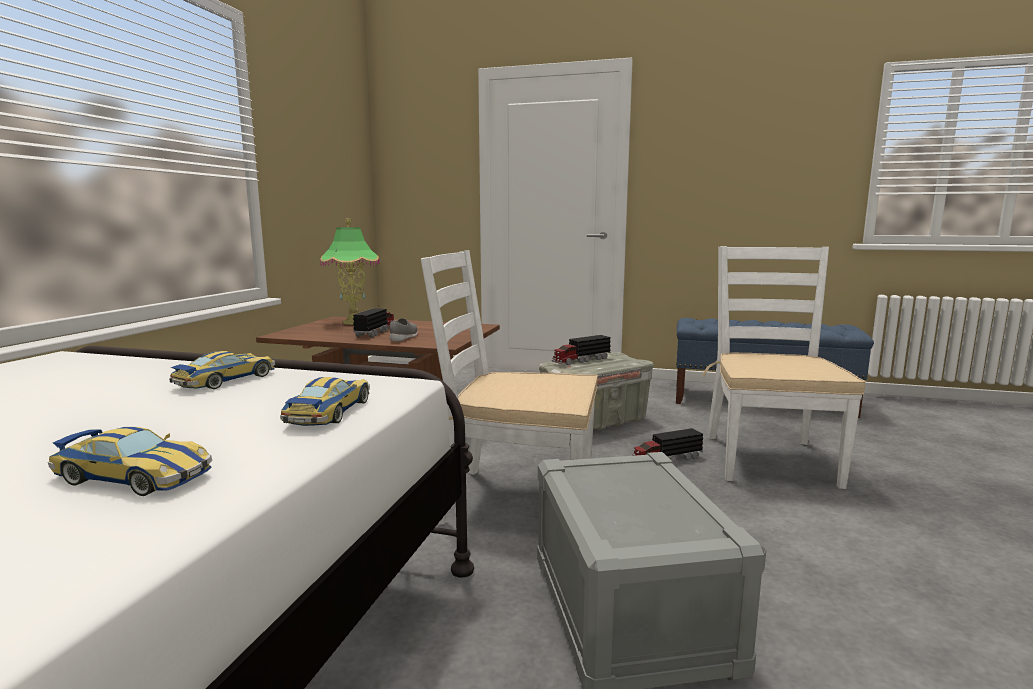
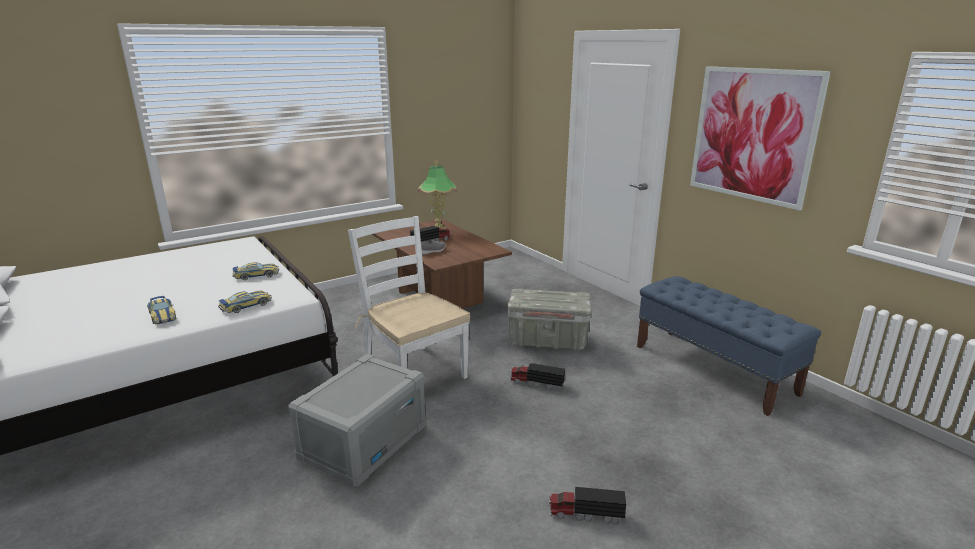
camera: 40 degrees right, 10 degrees up
toy truck [552,335,611,365] -> toy truck moved to [548,487,626,525]
white chair [702,246,866,489] -> none
none -> picture [690,66,831,211]

